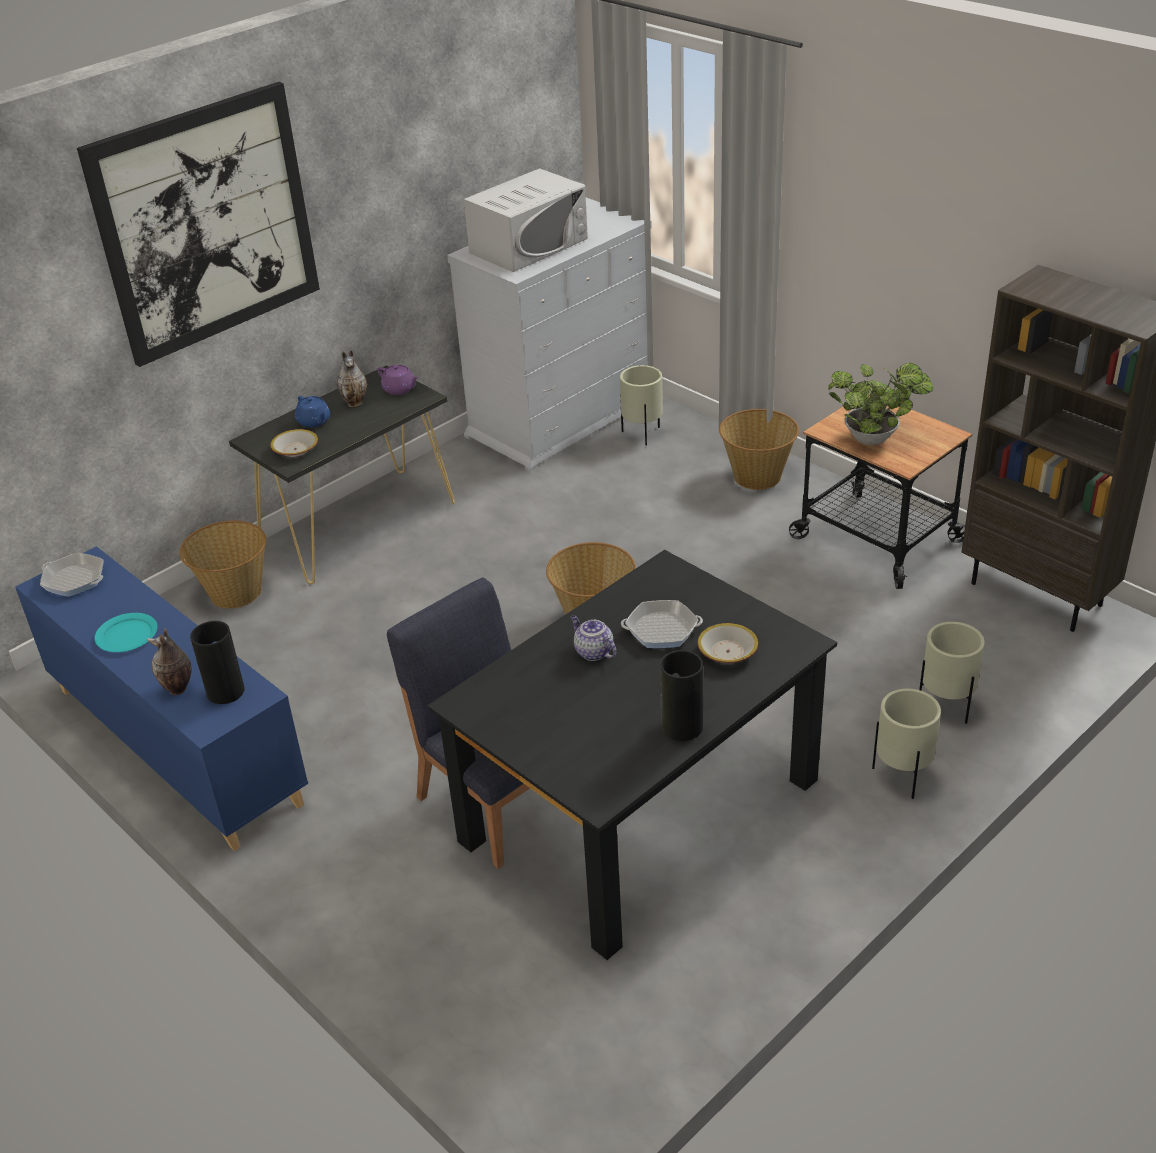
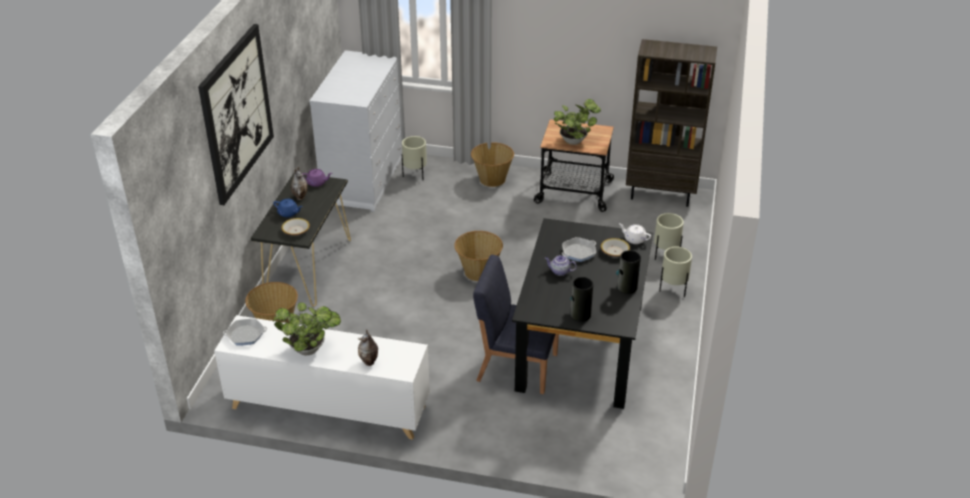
camera: 35 degrees left, 0 degrees up
blue cabinet [15,546,308,851] -> white cabinet [214,315,430,440]
turquoise plate [95,613,157,652] -> potted plant [273,302,341,355]
vase [190,621,244,704] -> vase moved to [570,277,593,322]
white microwave [464,168,588,272] -> none
none -> white teapot [619,223,651,244]

